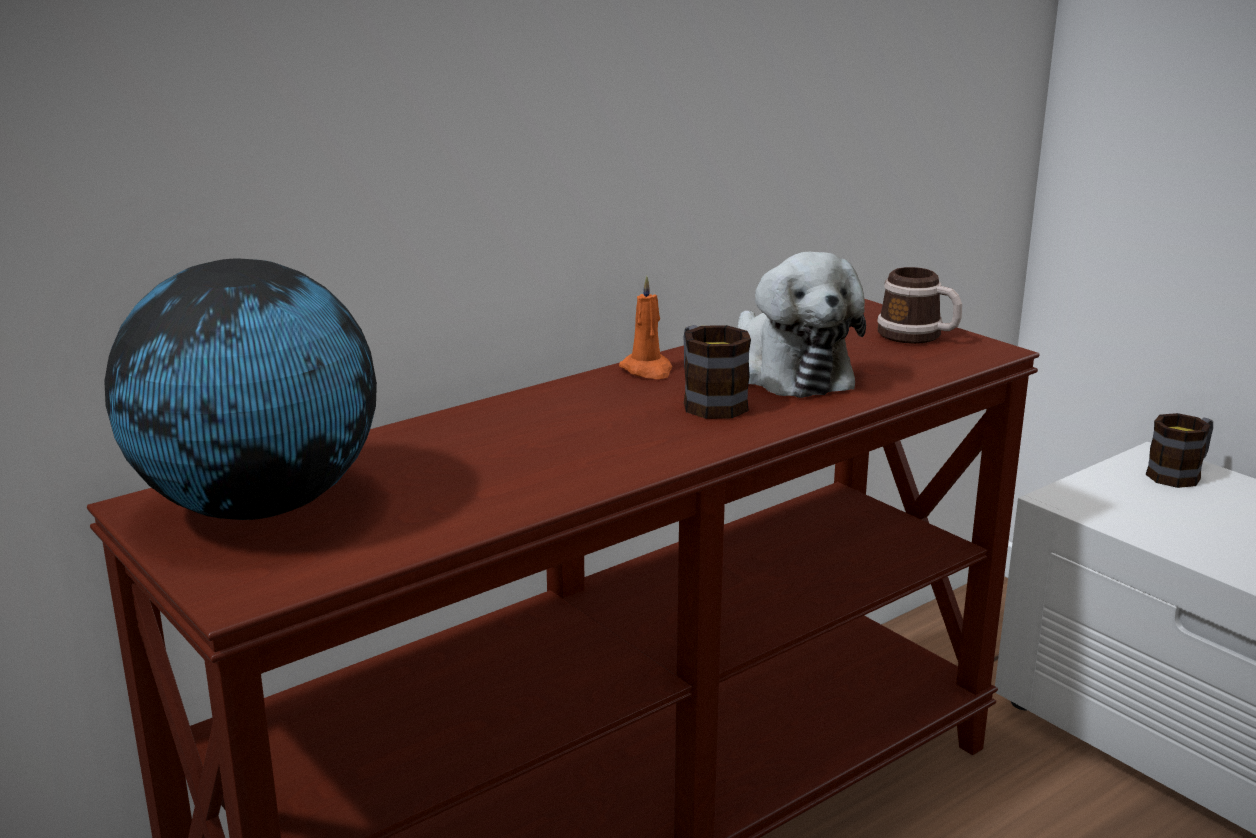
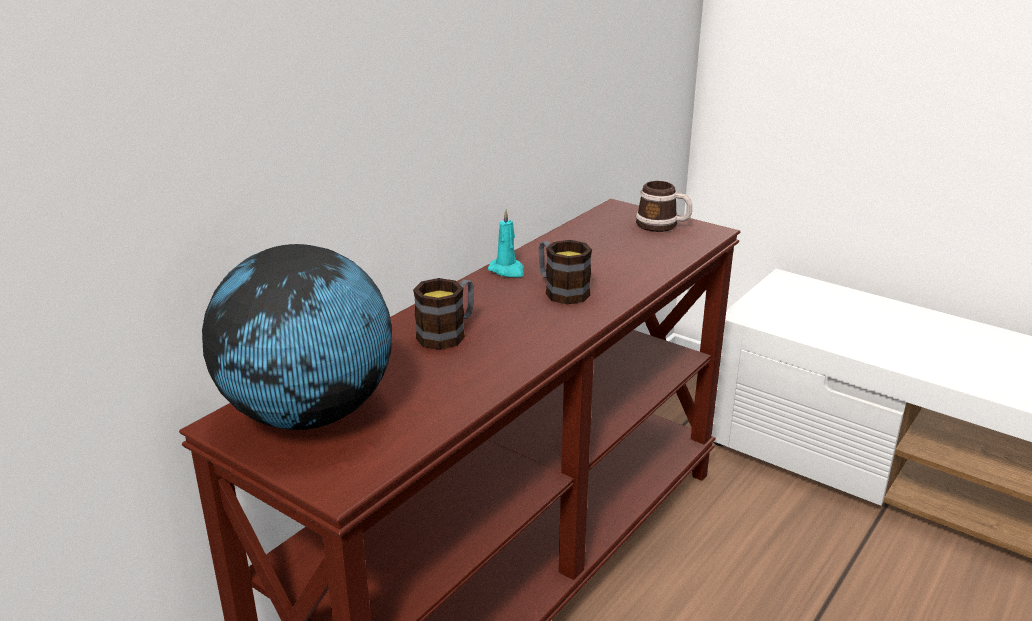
camera: 15 degrees left, 5 degrees up
orange candle [619,276,672,379] -> turquoise candle [488,209,524,277]
plush toy [737,252,866,398] -> none
mug [1145,413,1213,488] -> mug moved to [413,278,474,350]

